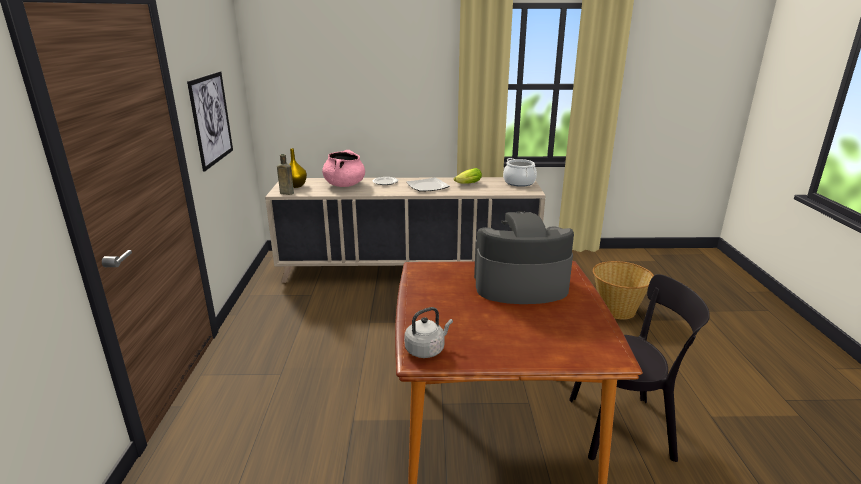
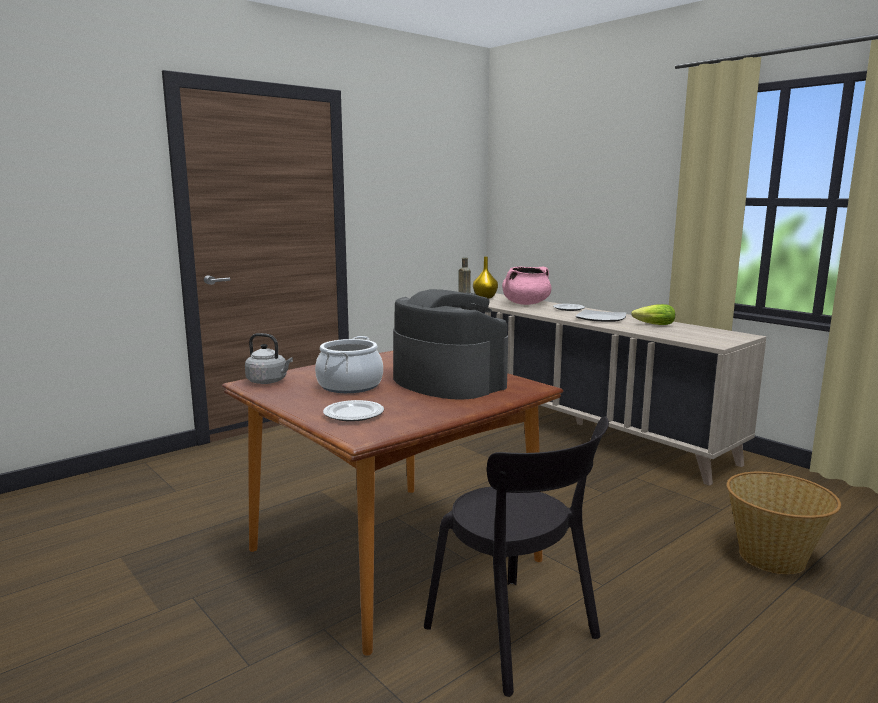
camera: 50 degrees right, 10 degrees down
picture [187,71,233,172] -> none
cooking pot [503,158,537,187] -> cooking pot moved to [315,336,383,393]
none -> plate [323,400,384,422]

